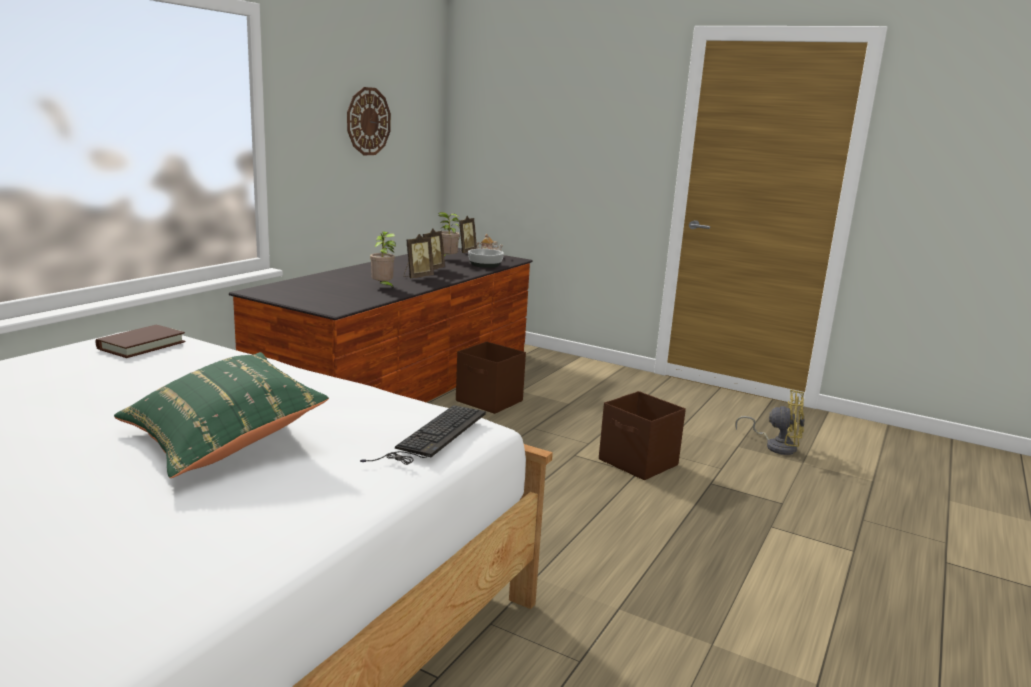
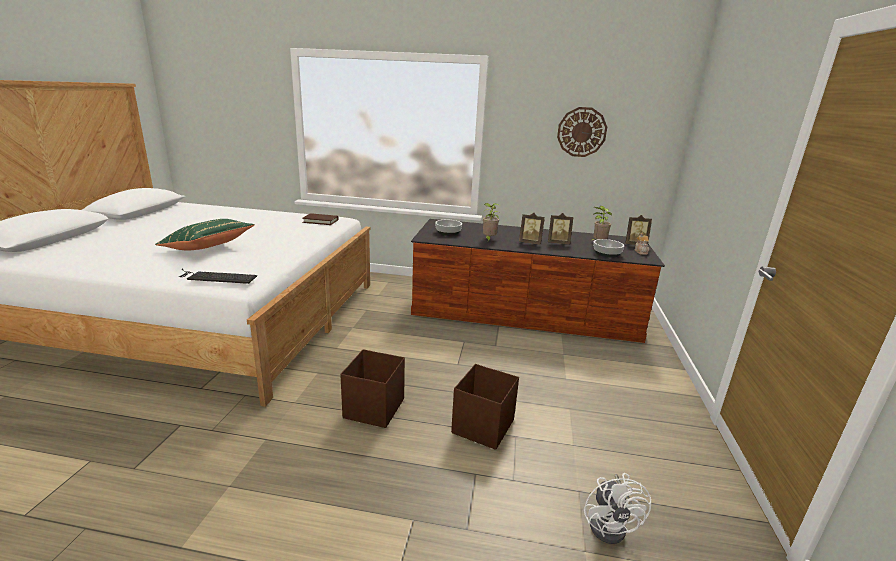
camera: 70 degrees right, 5 degrees up
brown storage box [456,342,526,414] -> brown storage box moved to [340,349,405,428]
yellow fan [735,390,805,455] -> white fan [584,473,651,544]
none -> bowl [435,220,462,236]

